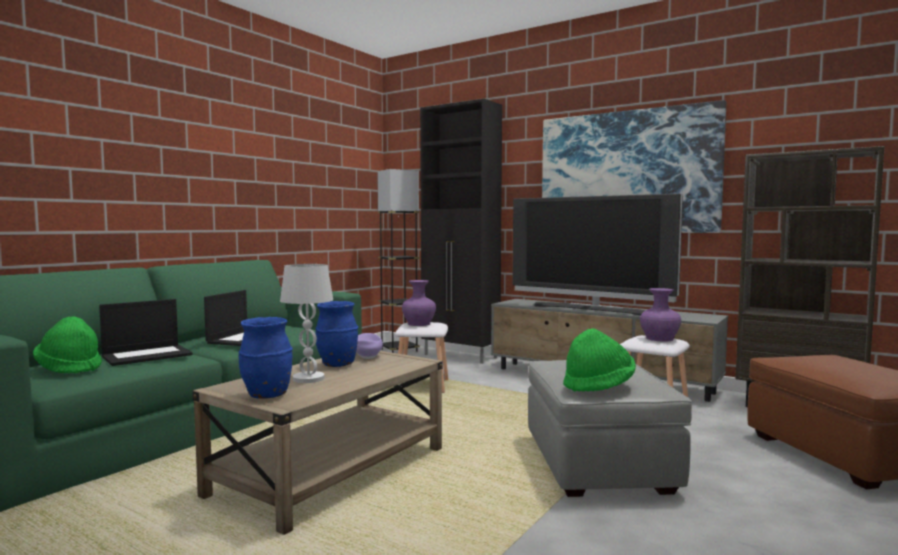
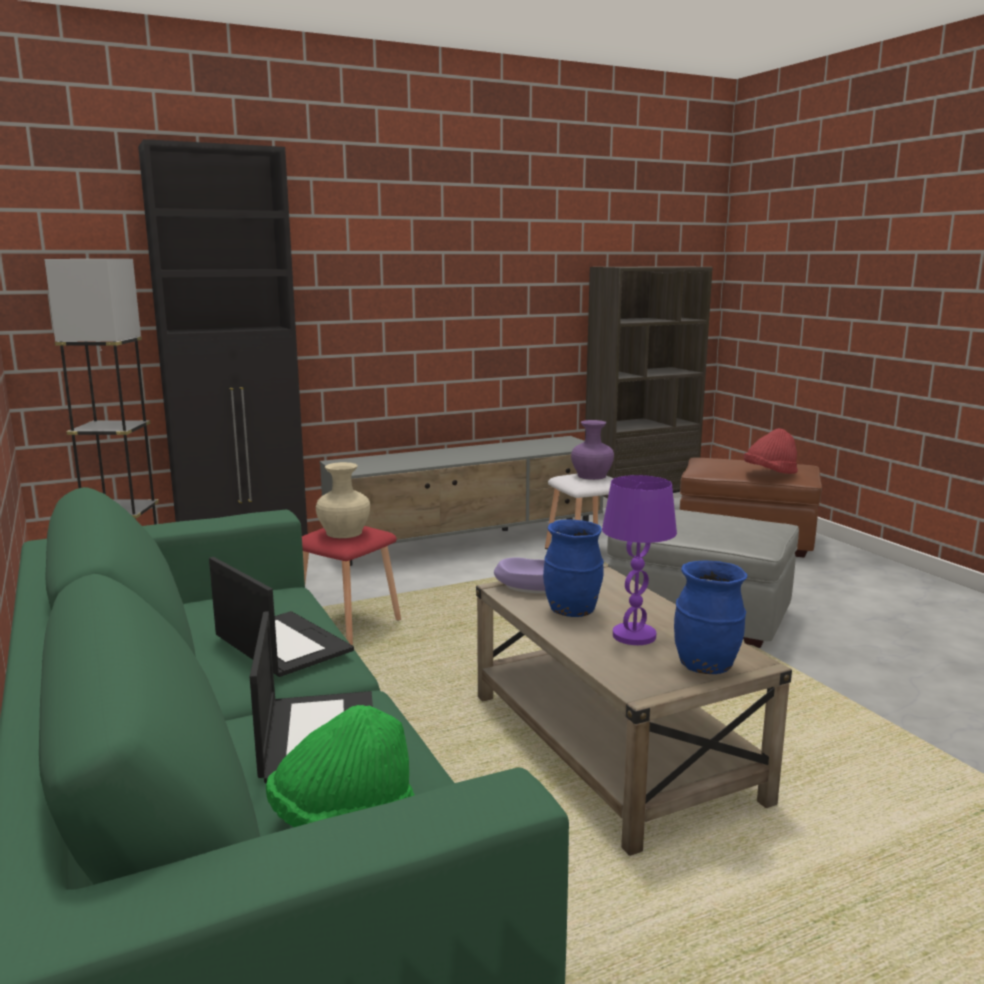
camera: 60 degrees left, 10 degrees up
white table lamp [280,264,333,383] -> purple table lamp [602,475,677,645]
white stool [395,322,449,393] -> red stool [302,526,401,645]
purple vase [402,280,436,326] -> beige vase [316,462,370,538]
television [512,194,683,315] -> none
picture [542,100,726,233] -> none
green hat [563,328,636,392] -> none
none -> red hat [744,428,798,474]

